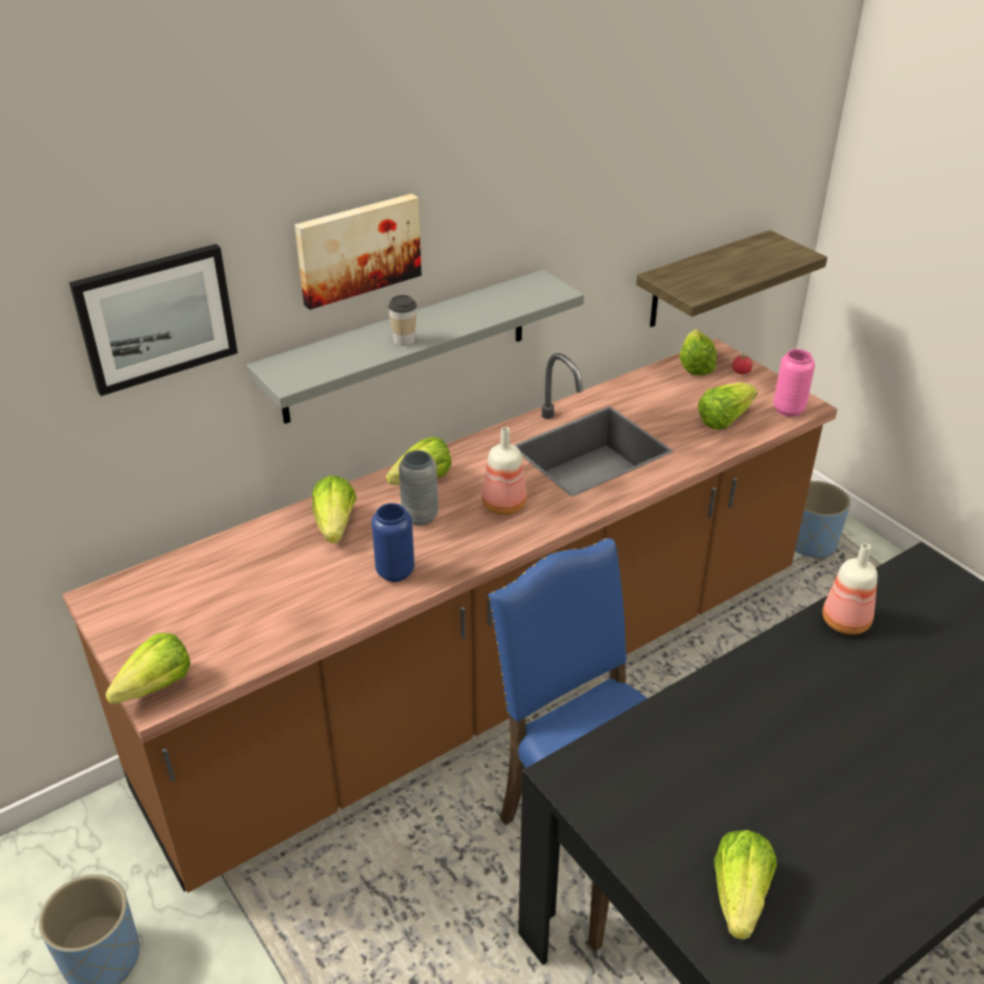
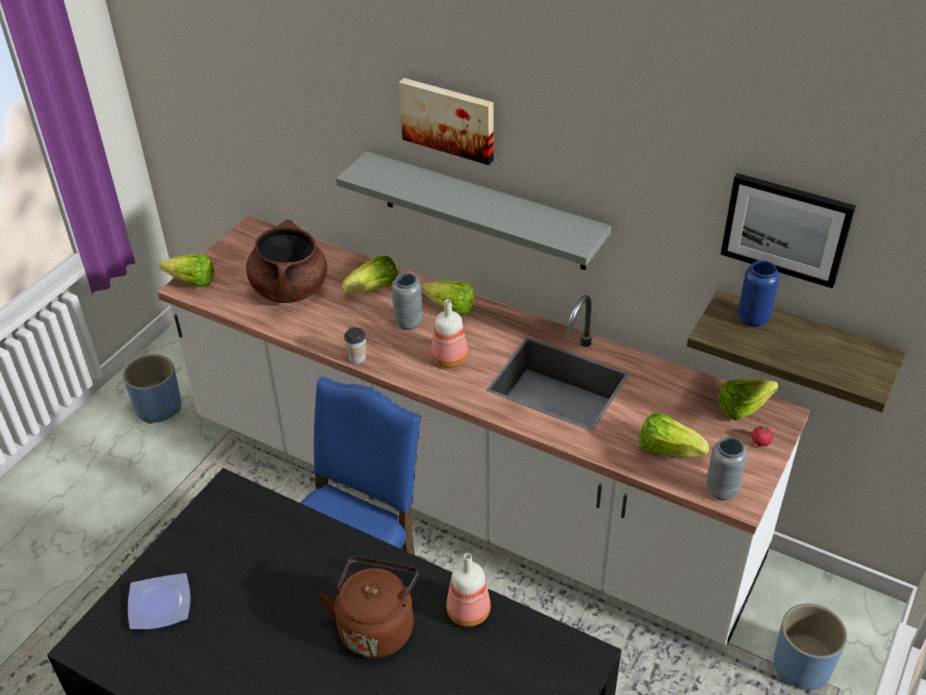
camera: 65 degrees right, 5 degrees up
brown counter [62,338,837,893] -> white counter [158,215,810,645]
picture [69,244,238,396] -> picture moved to [721,173,856,289]
blue vase [371,503,415,582] -> blue vase moved to [738,260,780,327]
cup [388,295,417,346] -> cup moved to [344,327,366,364]
lettuce [714,830,777,940] -> plate [128,573,191,630]
pink vase [773,349,815,417] -> grey vase [706,437,748,500]
none -> brown cooking pot [246,219,327,303]
none -> brown kettle [319,556,419,659]

